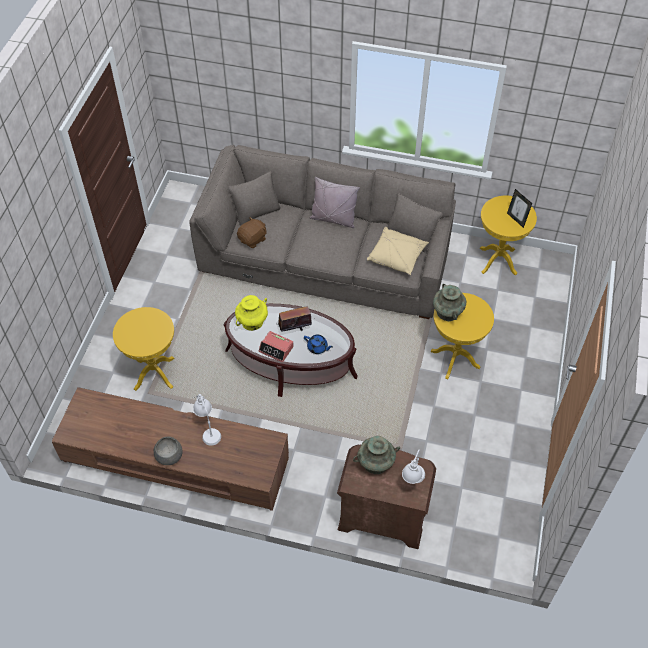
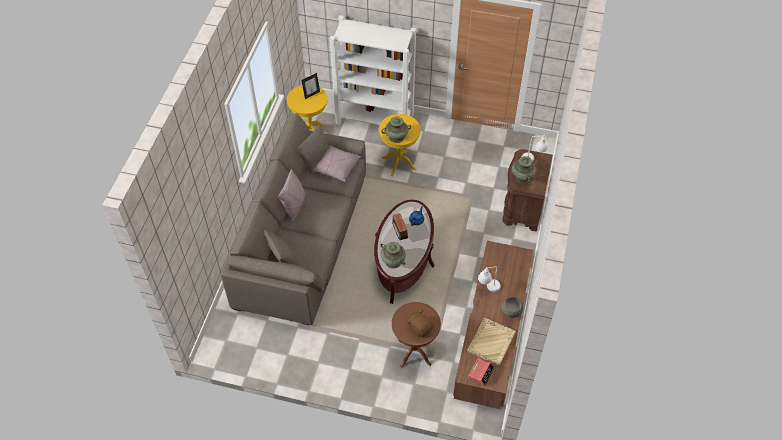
camera: 90 degrees left, 0 degrees up
yellow side table [113,307,174,391] -> brown side table [392,302,441,367]
yellow vase [235,295,268,331] -> turquoise vase [381,242,406,269]
brown plush toy [237,217,267,248] -> brown plush toy moved to [408,309,434,338]
alarm clock [259,331,294,362] -> alarm clock moved to [468,358,495,386]
beige pillow [367,227,429,275] -> purple pillow [312,145,361,182]
none -> white bookcase [330,15,416,125]
none -> beige tray [467,318,516,366]

